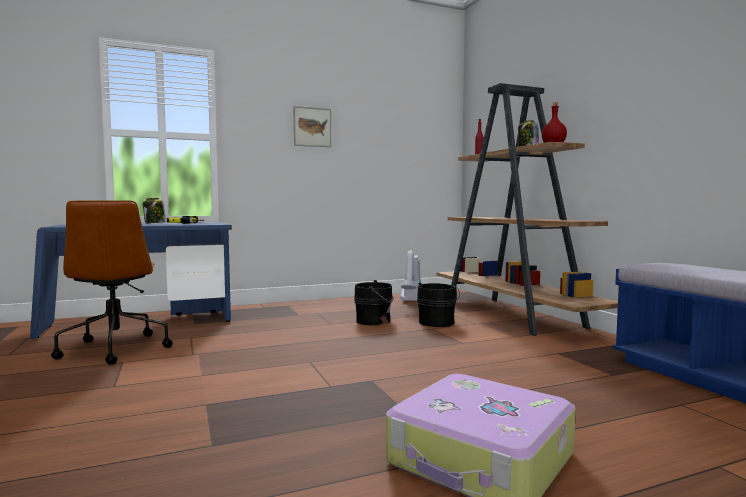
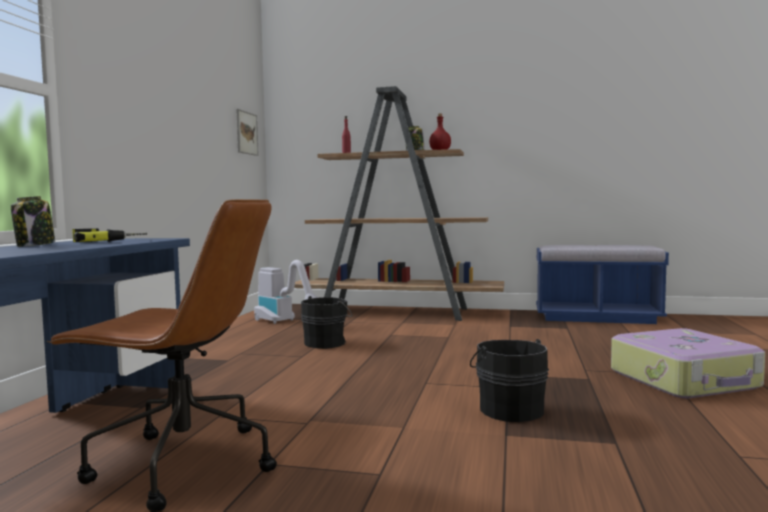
camera: 55 degrees left, 0 degrees up
picture [293,106,331,147] -> picture moved to [236,109,259,156]
black bucket [417,282,460,327] -> black bucket moved to [470,339,549,422]

